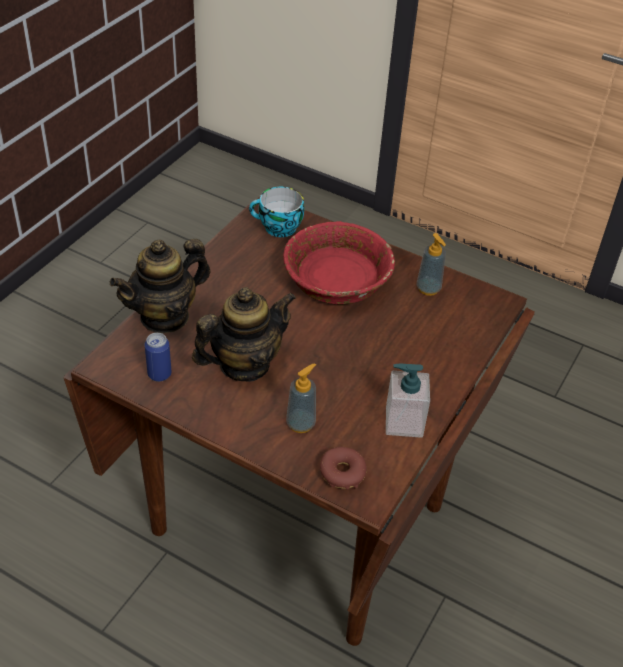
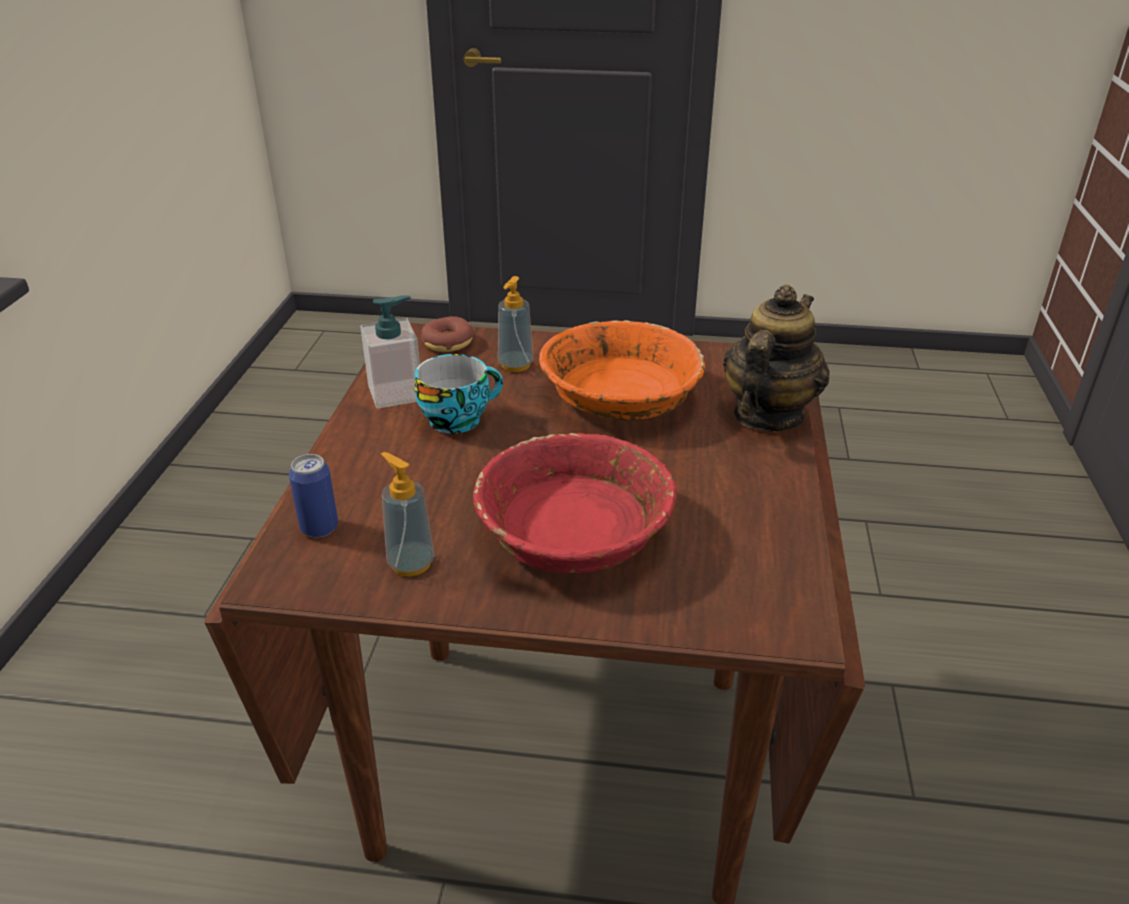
camera: 160 degrees right, 10 degrees down
can [145,333,171,382] -> can moved to [289,454,338,538]
teapot [192,287,296,382] -> orange bowl [539,320,705,420]
cup [249,187,304,237] -> cup moved to [415,354,503,434]

